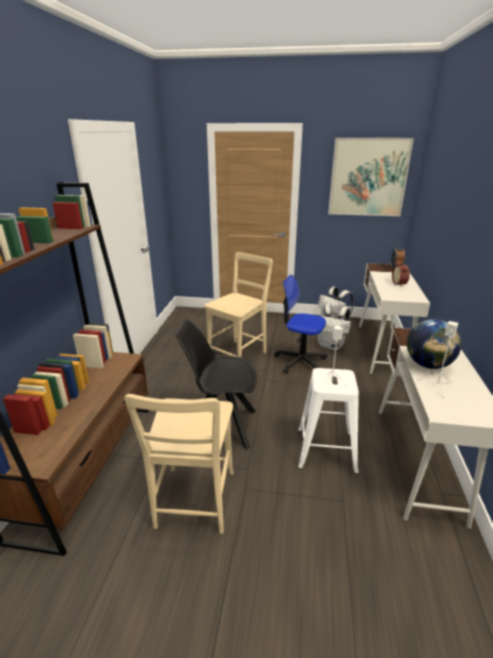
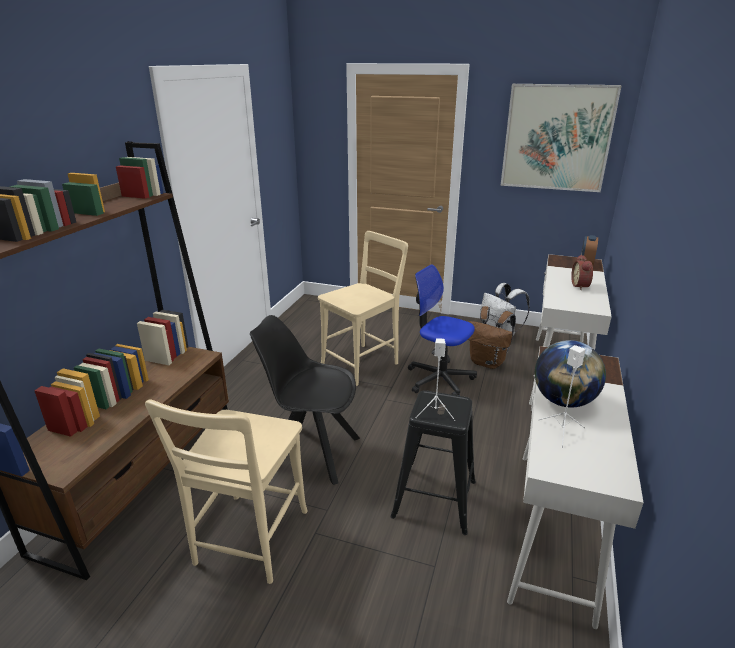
camera: 10 degrees right, 0 degrees up
white stool [298,368,359,474] -> black stool [390,390,476,535]
white backpack [318,304,351,350] -> brown backpack [468,306,516,369]

